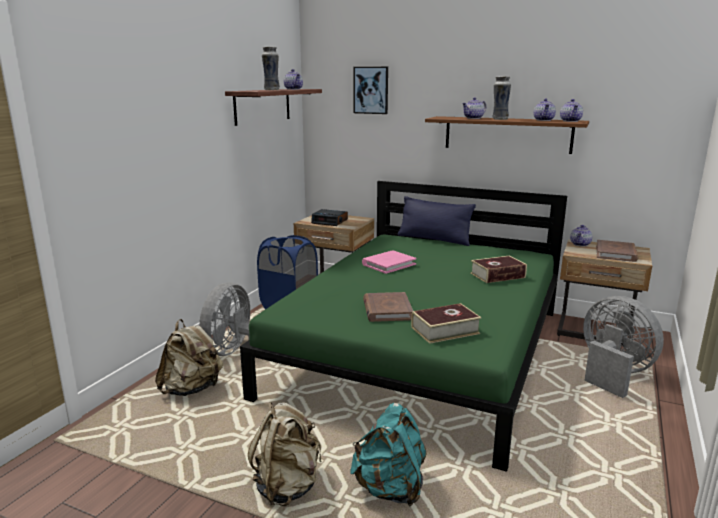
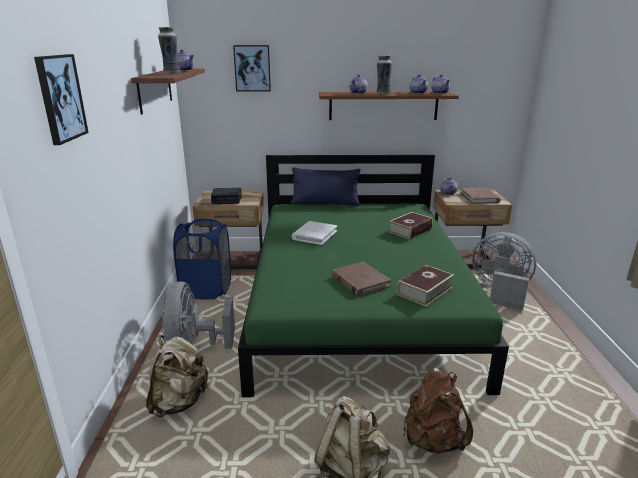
camera: 25 degrees left, 5 degrees up
turquoise backpack [350,403,426,507] -> brown backpack [403,368,473,454]
pink book [362,251,416,274] -> white book [292,221,337,245]
none -> picture [34,54,89,145]

